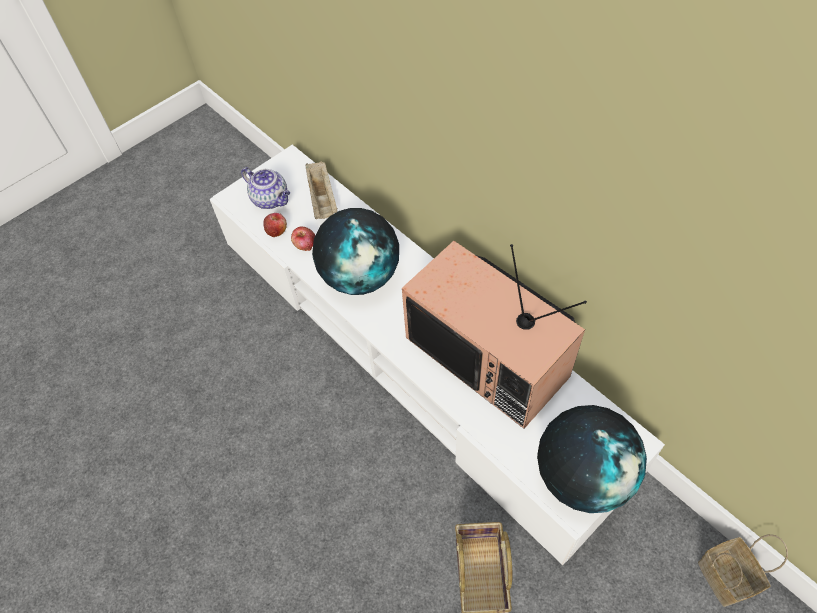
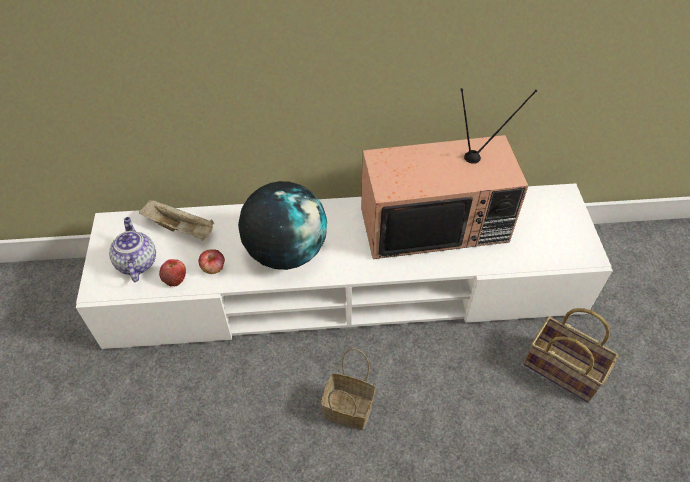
camera: 55 degrees left, 5 degrees down
teapot [241,167,290,209] -> teapot turned 90 degrees counterclockwise [109,217,156,282]
globe [537,405,647,513] -> none
basket [698,534,788,607] -> basket moved to [321,348,376,430]

